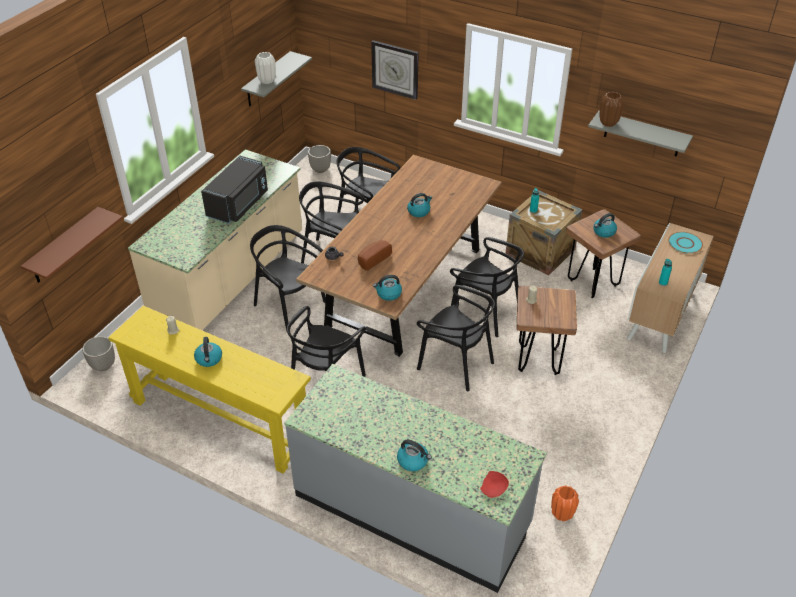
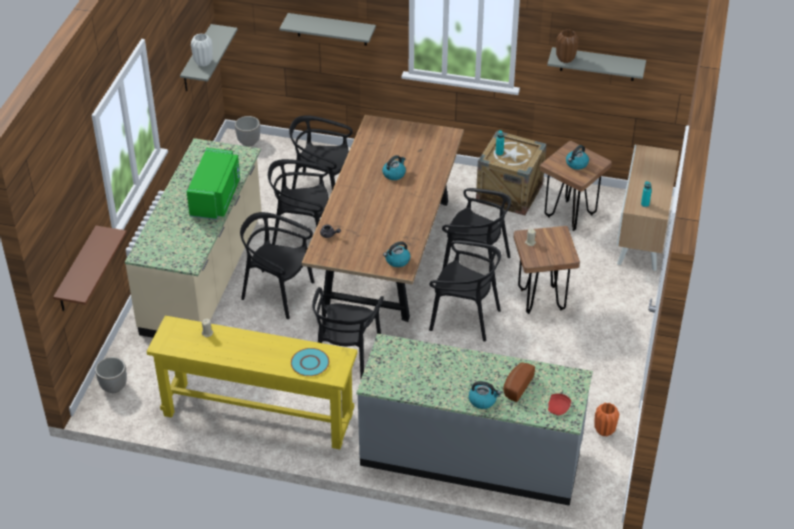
camera: 15 degrees left, 0 degrees up
kettle [194,337,222,367] -> none
black microwave [201,156,268,224] -> green microwave [187,148,240,220]
bread [358,240,392,271] -> bread moved to [503,362,535,402]
wall clock [371,40,418,100] -> grey shelf [280,13,376,46]
turquoise plate [668,232,703,254] -> turquoise plate moved to [291,348,329,376]

